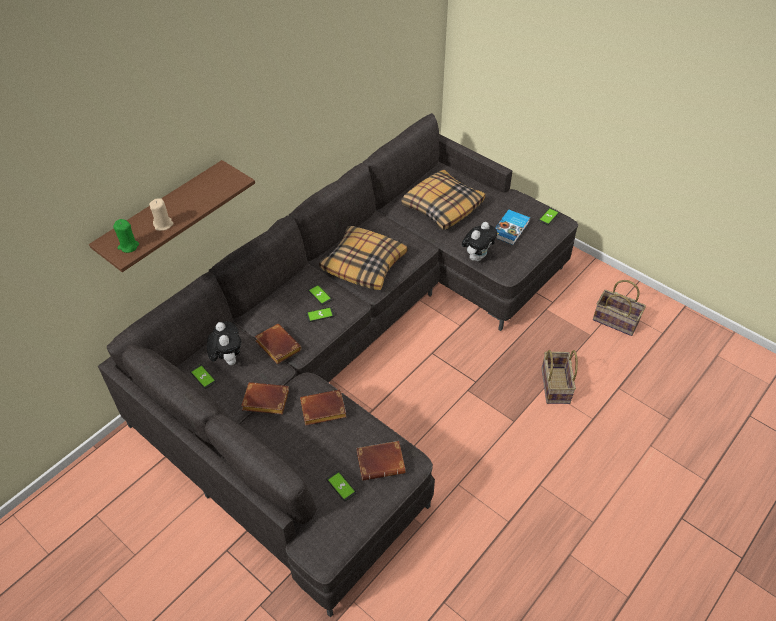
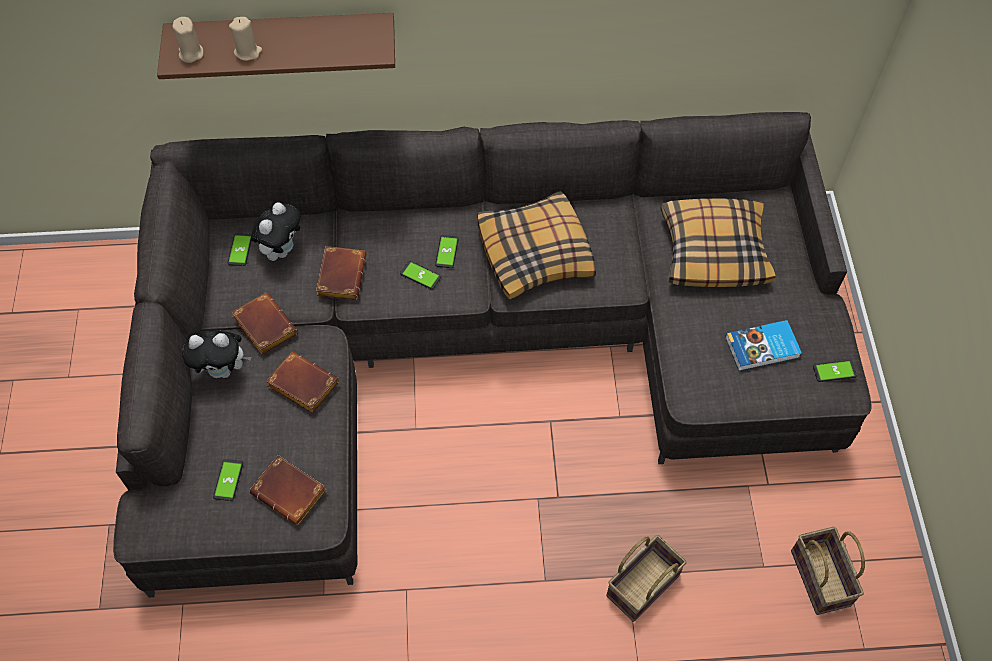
camera: 45 degrees right, 10 degrees up
green candle [113,219,139,253] -> beige candle [172,17,203,63]
plush toy [462,222,498,261] -> plush toy moved to [182,330,252,378]

